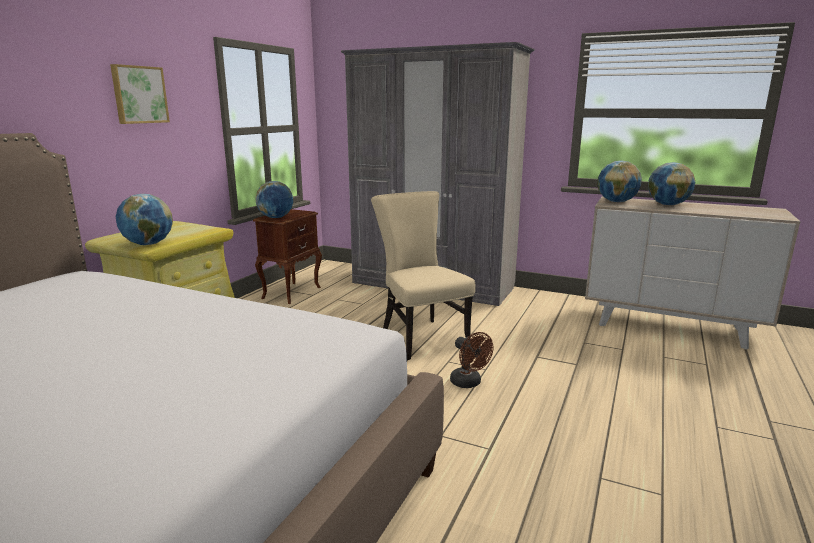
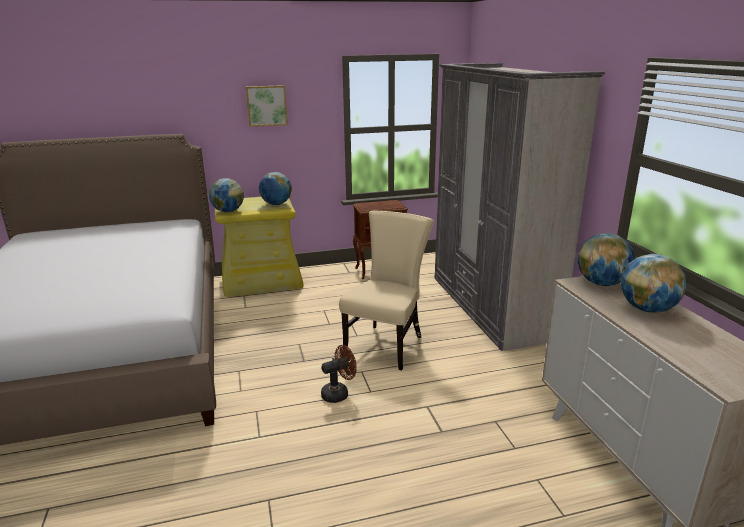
camera: 50 degrees right, 5 degrees up
globe [255,181,293,218] -> globe moved to [259,172,292,205]
brown fan [450,332,493,388] -> brown fan turned 135 degrees counterclockwise [321,345,357,403]

